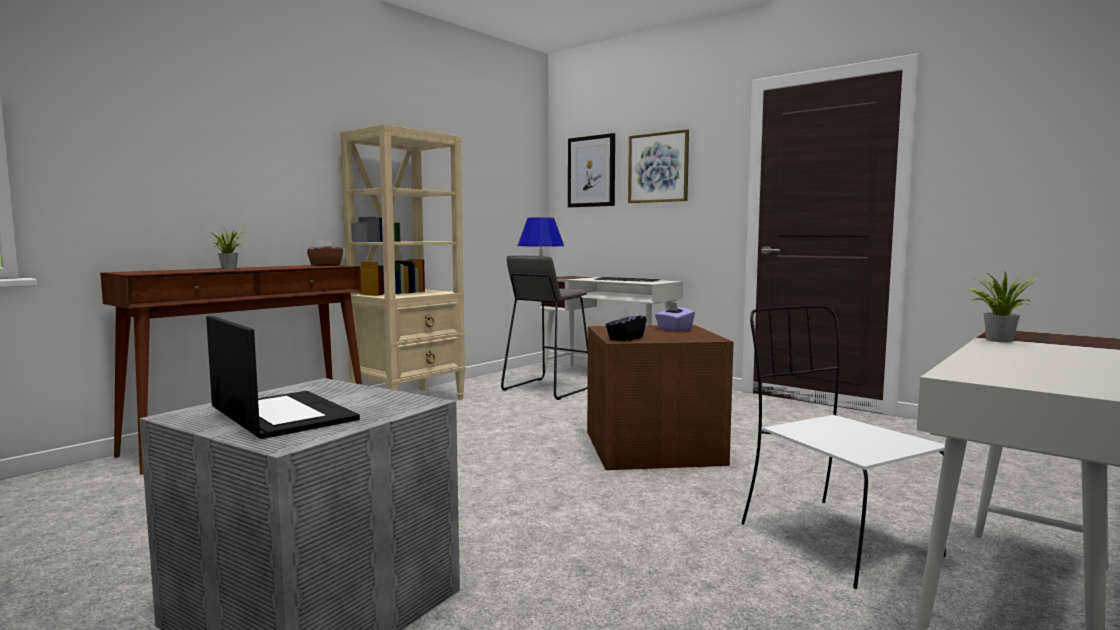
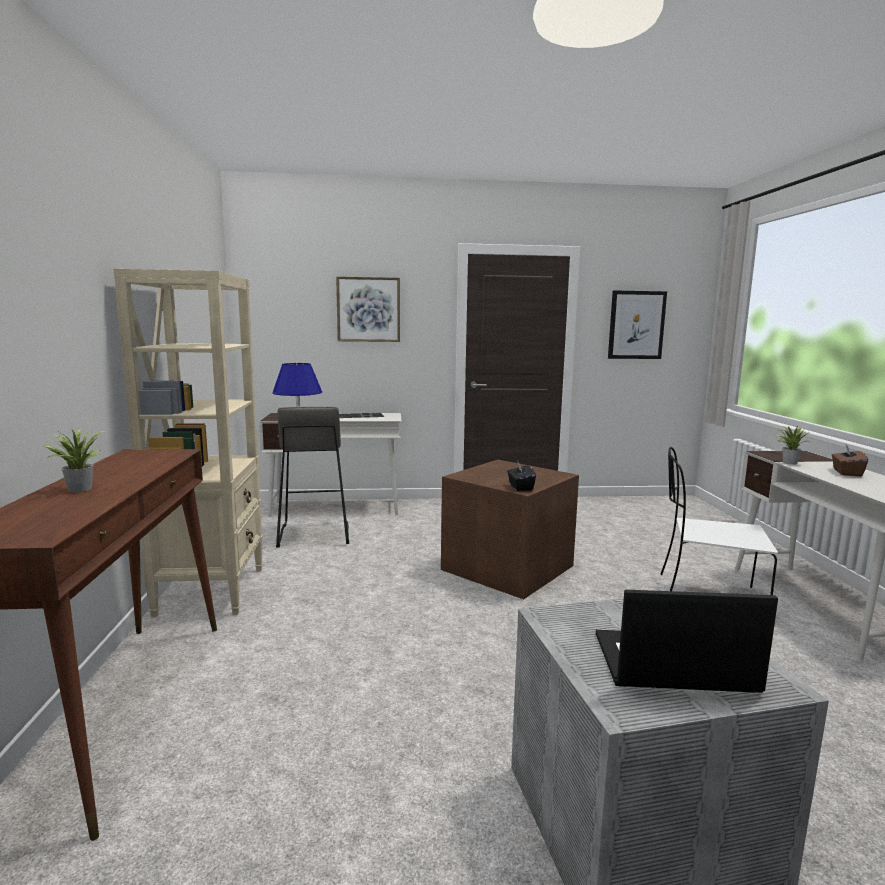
camera: 45 degrees left, 5 degrees up
brown tissue box [307,240,343,266] -> brown tissue box moved to [832,445,868,477]
picture [568,133,615,207] -> picture moved to [608,290,667,359]
purple tissue box [655,301,695,332] -> none

